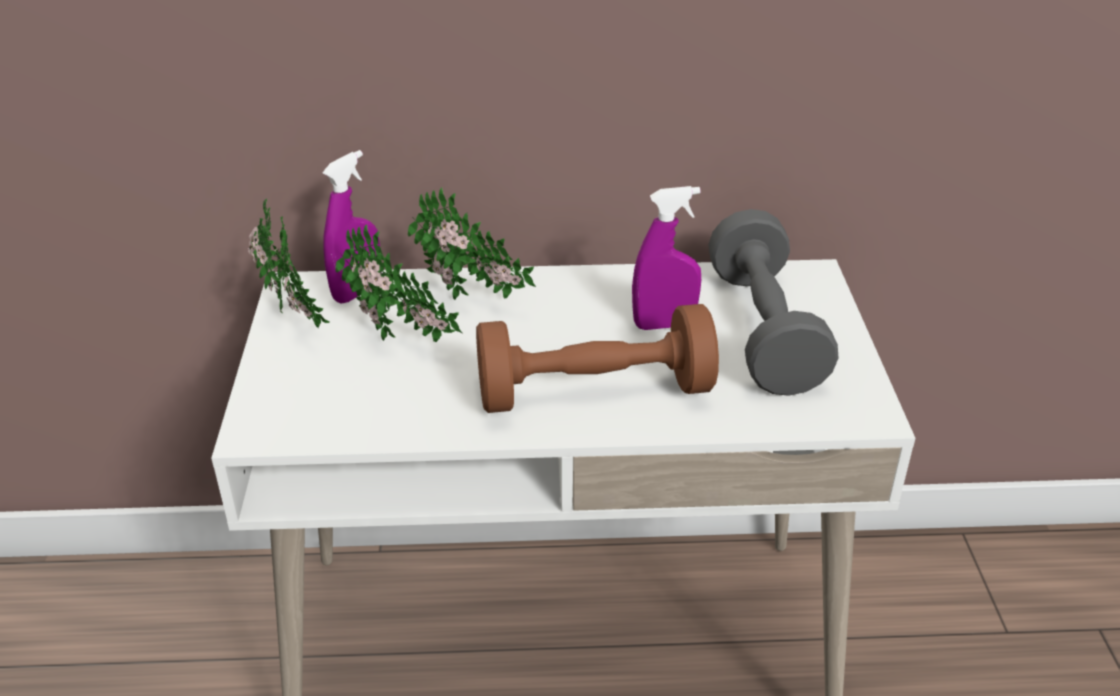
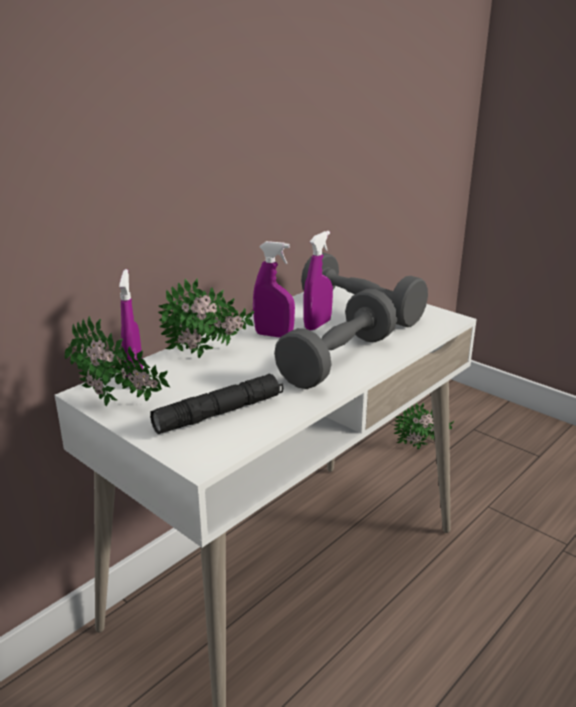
camera: 45 degrees left, 10 degrees down
potted plant [335,224,462,342] -> potted plant moved to [394,402,454,450]
brown dumbbell [476,304,719,413] -> grey dumbbell [274,289,397,389]
none -> black flashlight [150,374,283,434]
none -> purple spray bottle [253,241,295,338]

